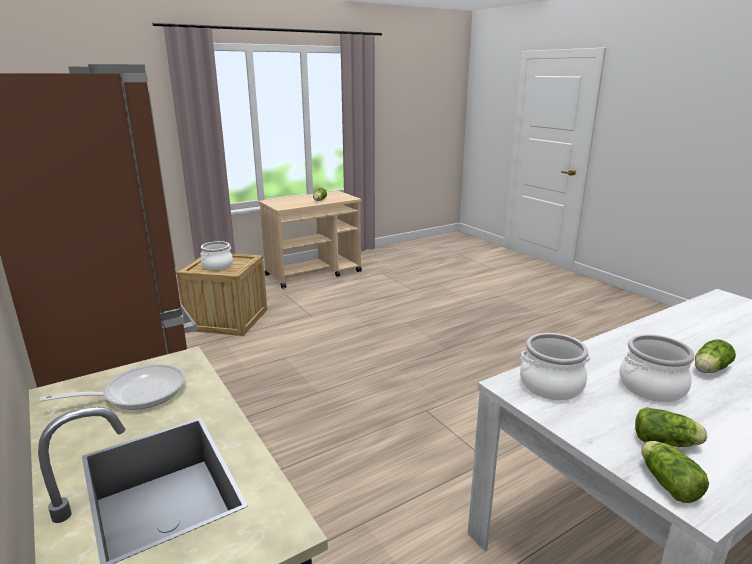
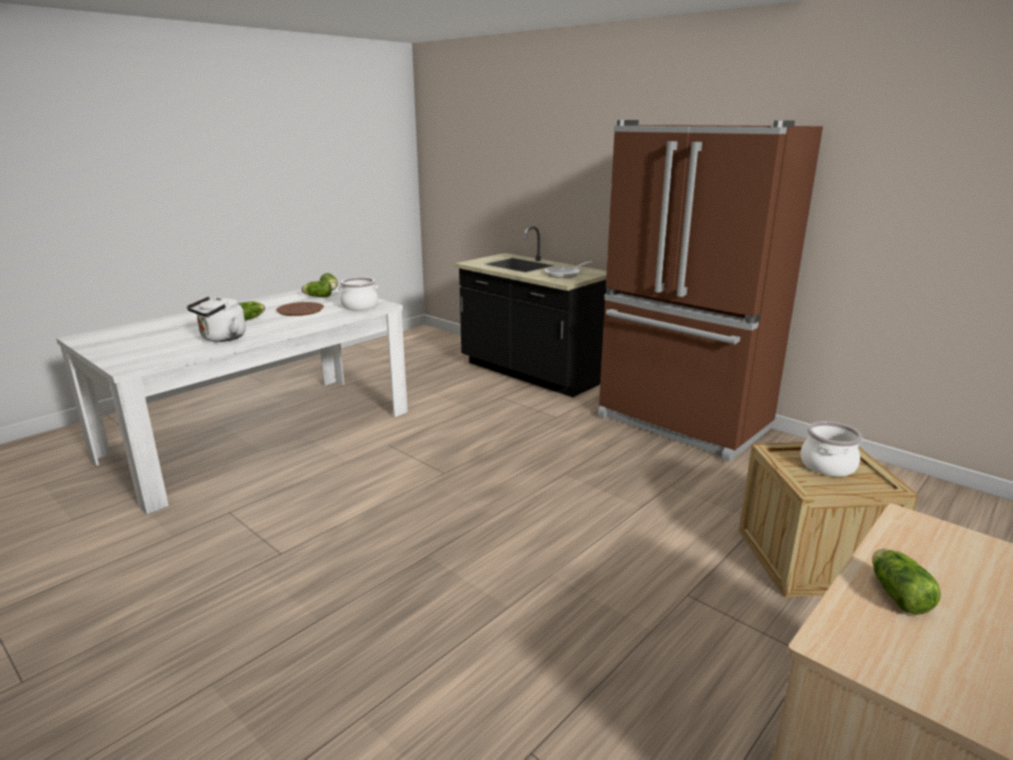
camera: 165 degrees right, 0 degrees up
cooking pot [619,334,695,402] -> brown plate [276,302,324,316]
none -> white kettle [187,296,246,342]

